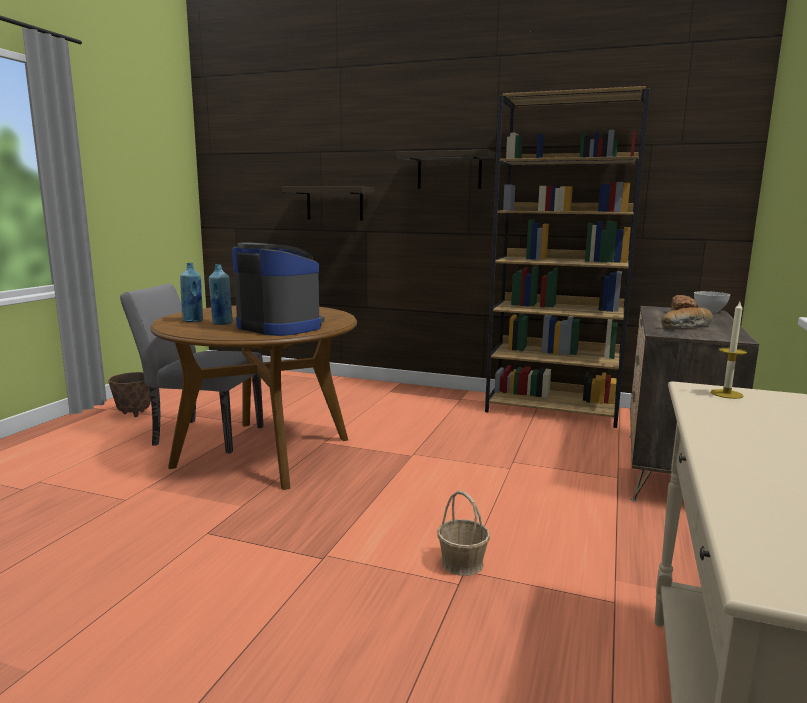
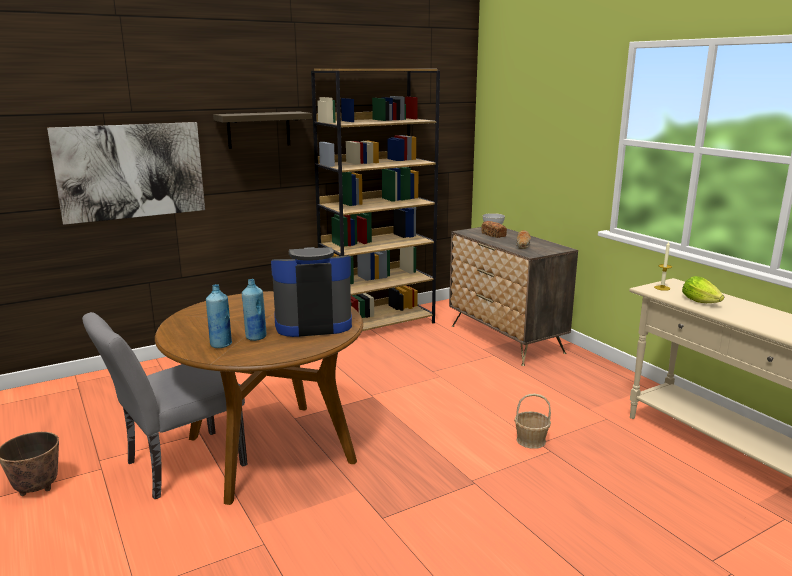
camera: 50 degrees left, 5 degrees up
shelf [282,187,374,220] -> picture [47,122,205,225]
none -> lettuce [682,276,724,303]

